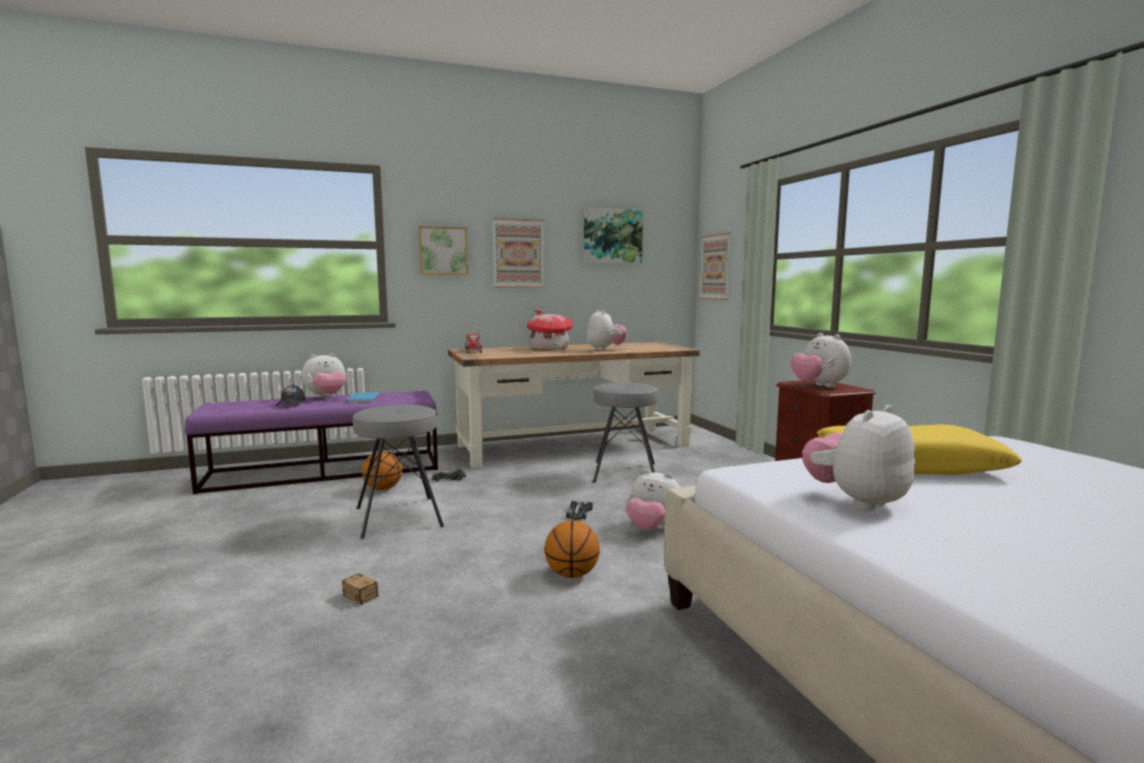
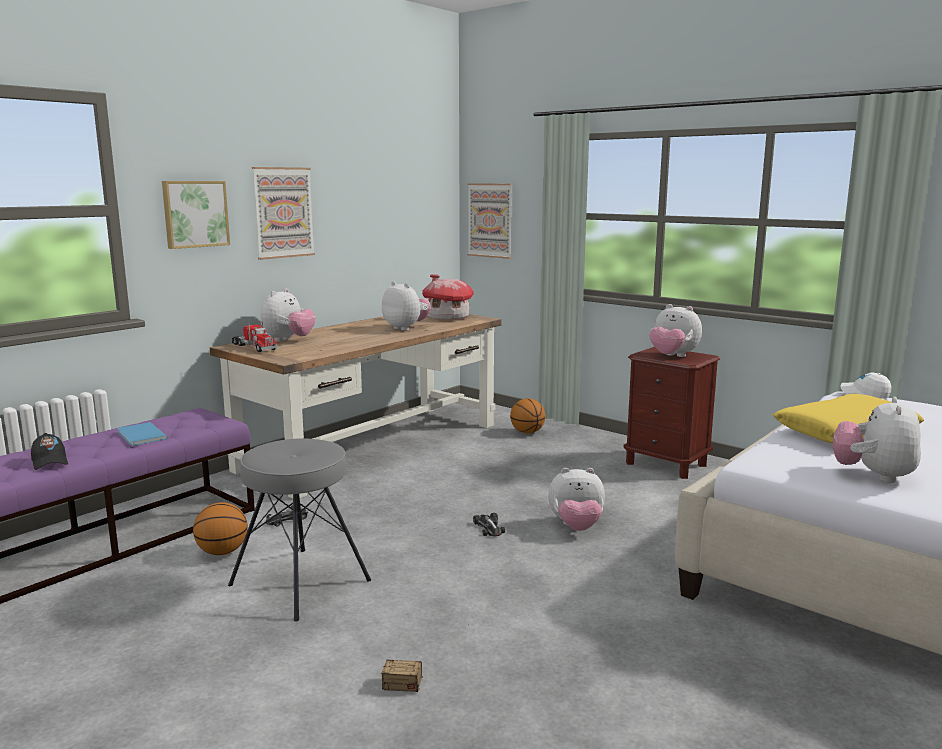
camera: 30 degrees left, 5 degrees up
plush toy [302,353,346,398] -> plush toy moved to [260,288,316,342]
toy house [527,310,573,350] -> toy house moved to [422,274,473,320]
basketball [545,521,600,578] -> basketball moved to [510,398,545,434]
picture [584,207,643,264] -> none
grey stool [593,382,658,483] -> none
none -> white cap [840,372,891,399]

